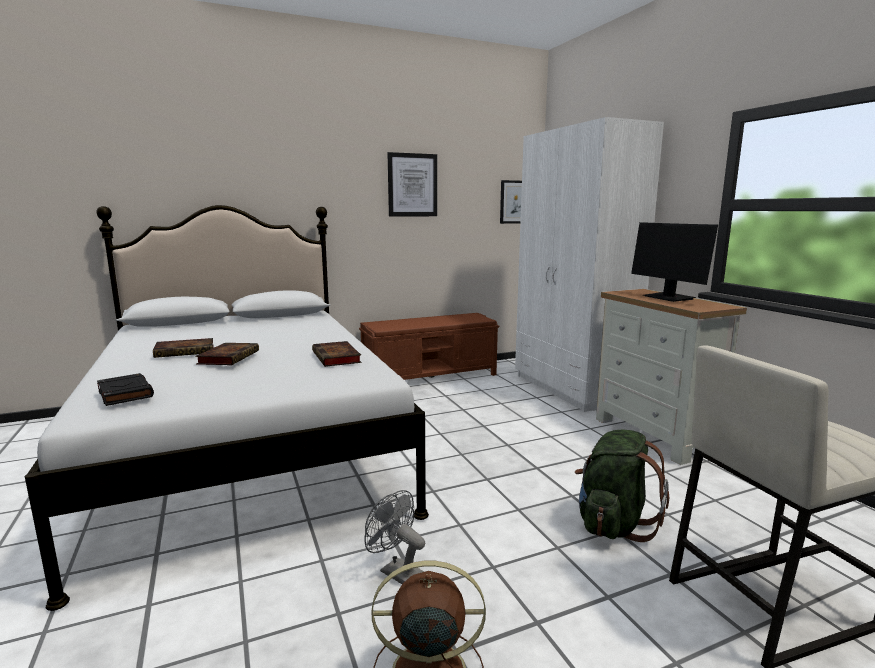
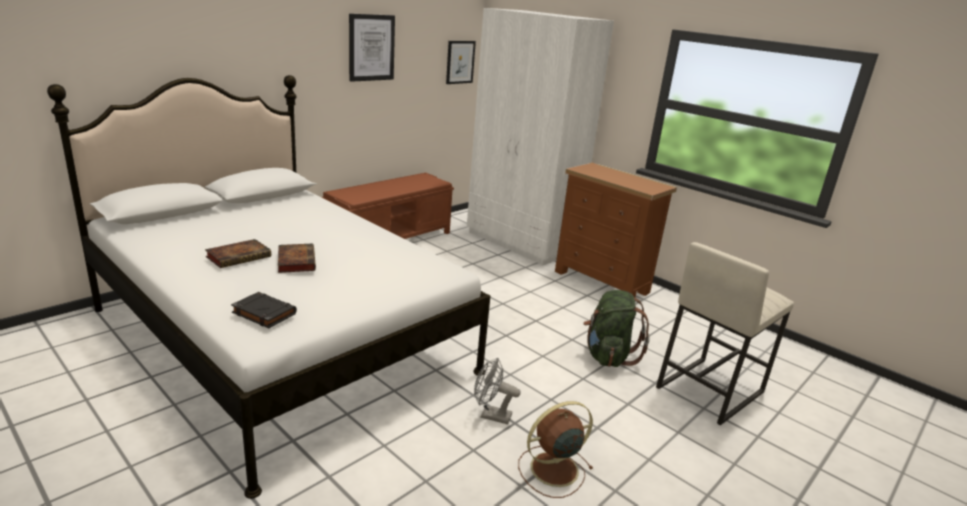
camera: 25 degrees left, 10 degrees up
book [312,341,361,367] -> none
white dresser [596,289,747,465] -> brown dresser [555,163,677,297]
monitor [631,222,718,302] -> none

